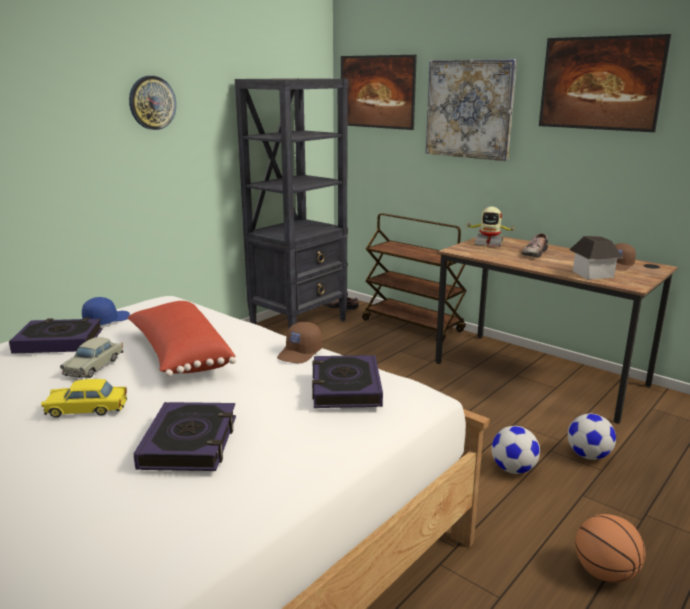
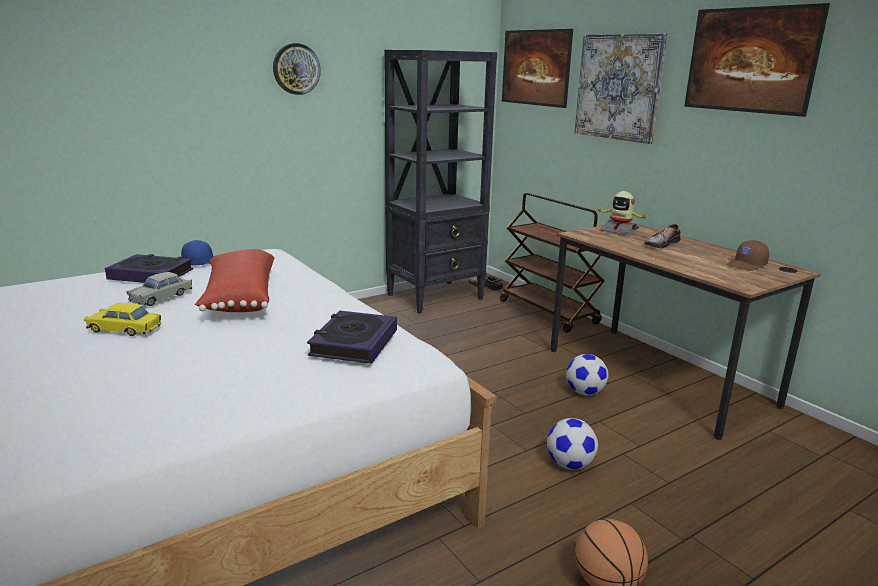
camera: 15 degrees right, 0 degrees up
book [134,402,236,471] -> none
brown cap [277,322,322,363] -> none
football [568,413,616,460] -> football moved to [566,354,608,395]
toy house [570,236,623,279] -> none

